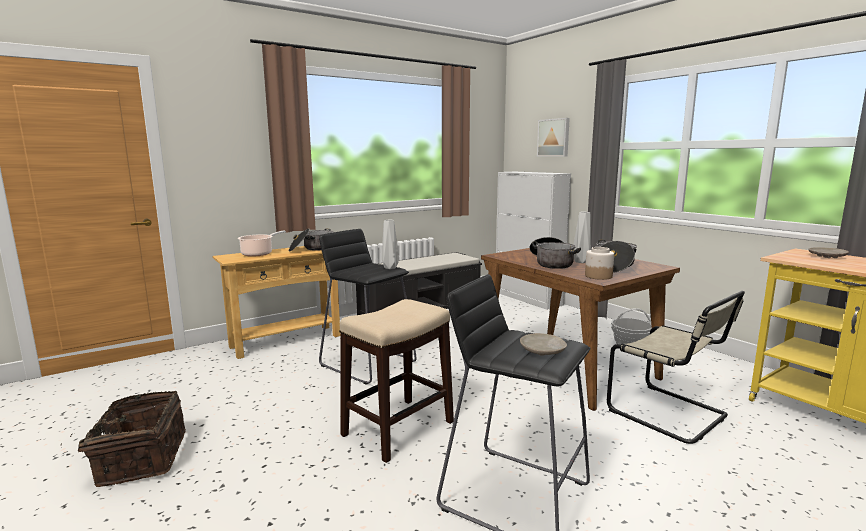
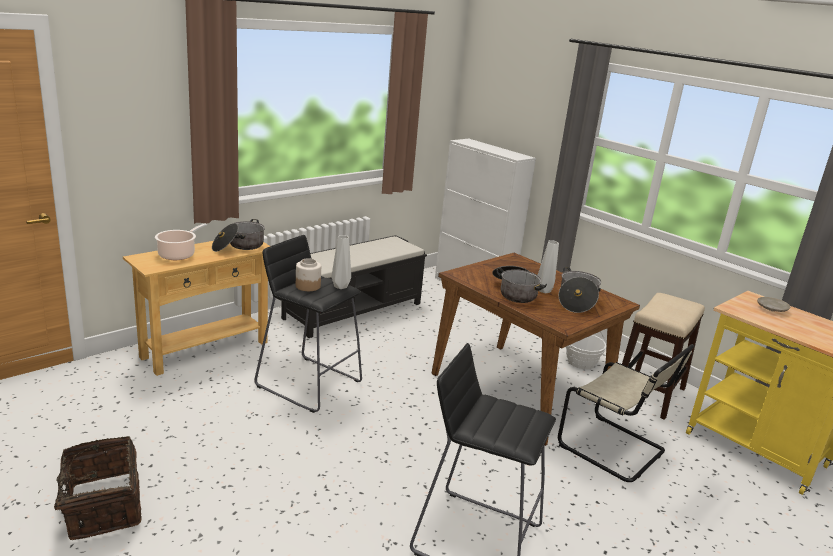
camera: 10 degrees left, 10 degrees up
stool [339,299,454,463] -> stool moved to [622,293,705,420]
beige plate [520,333,567,356] -> none
picture [537,118,570,157] -> none
jar [585,247,614,280] -> jar moved to [296,258,321,291]

